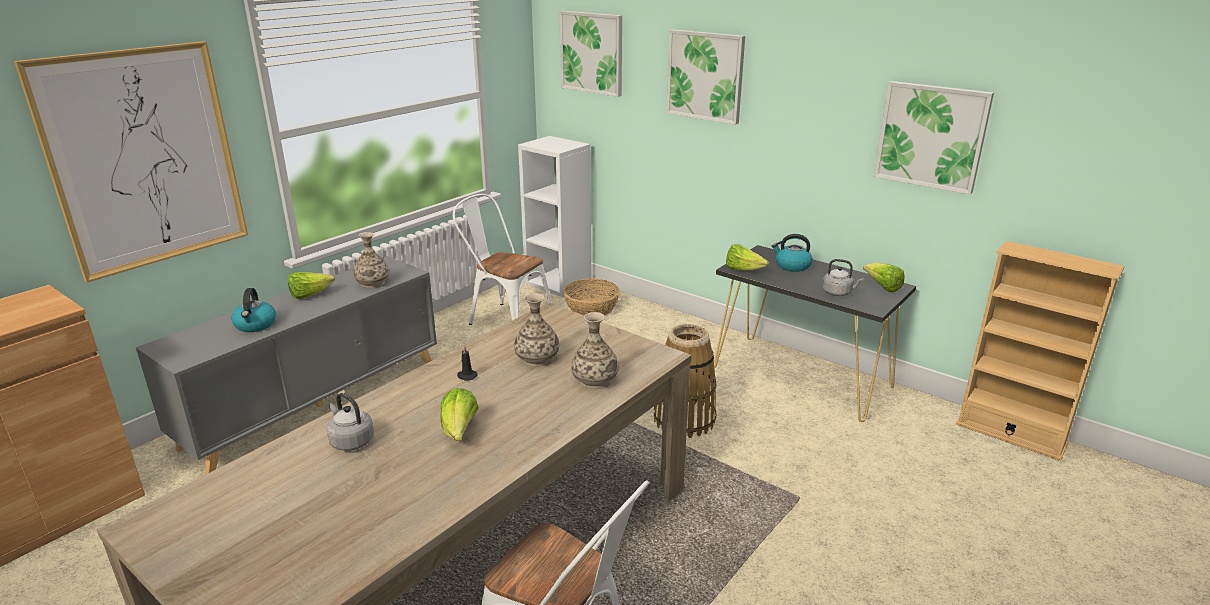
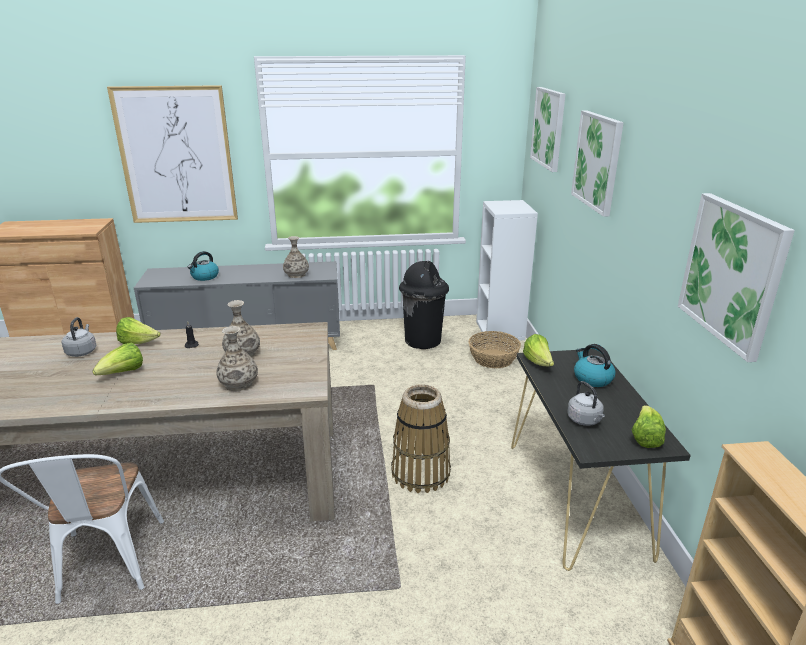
camera: 45 degrees right, 0 degrees up
lettuce [288,272,335,299] -> lettuce moved to [116,317,161,344]
white chair [453,194,552,325] -> black trash can [399,261,449,349]

